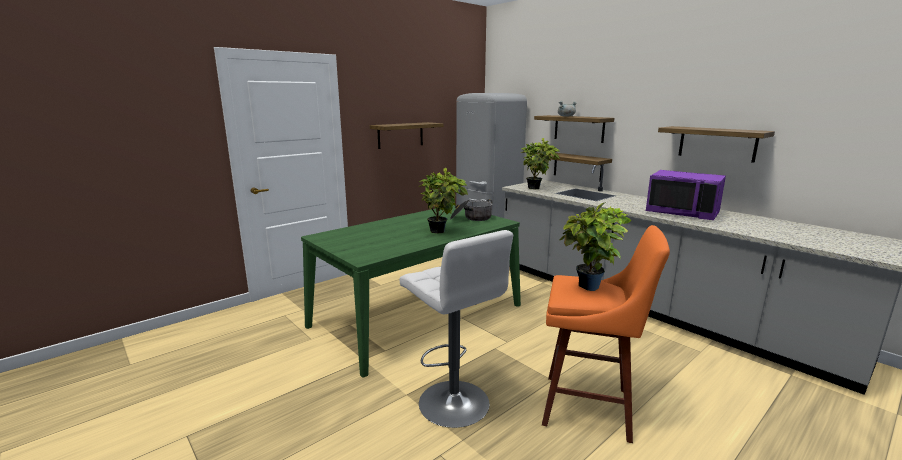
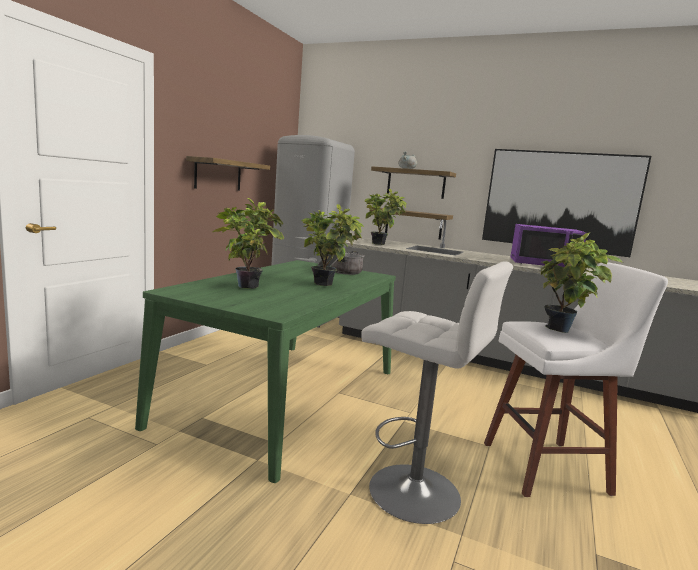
camera: 25 degrees left, 5 degrees down
orange stool [542,225,670,443] -> white stool [484,262,668,497]
shelf [658,126,775,163] -> picture [482,149,651,257]
none -> potted plant [212,198,284,289]

